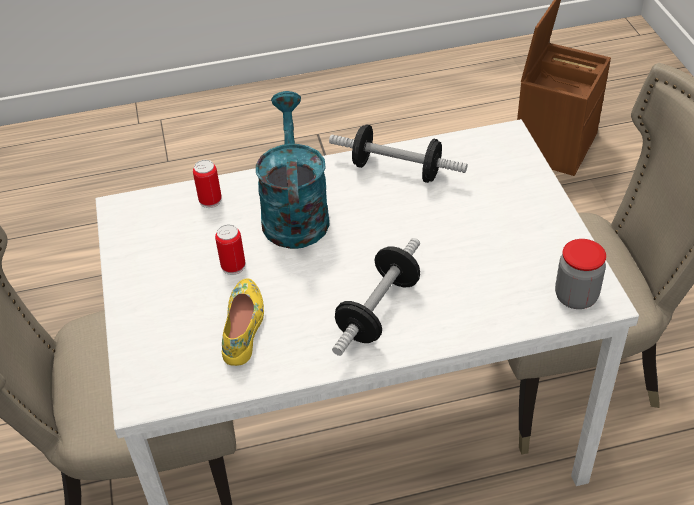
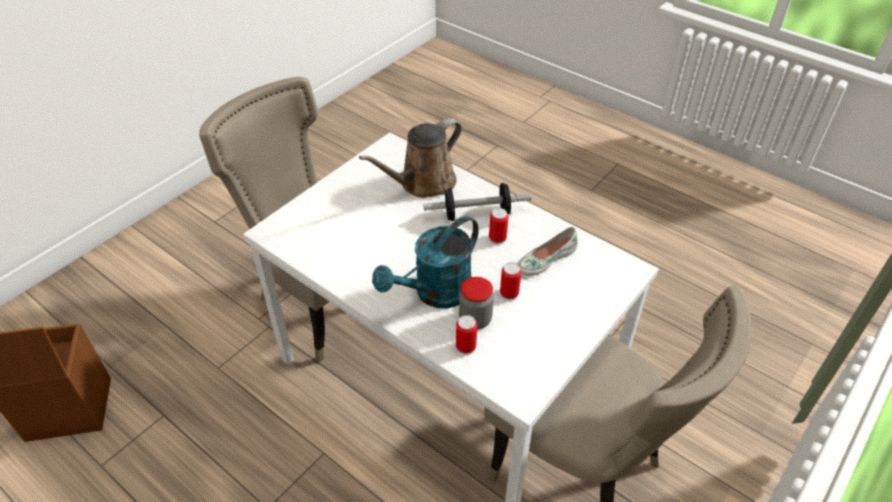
camera: 130 degrees left, 0 degrees up
yellow shoe [222,278,264,366] -> white shoe [517,227,578,276]
dumbbell [329,124,467,183] -> none
jar [555,239,606,309] -> jar moved to [459,277,494,329]
none -> brown watering can [359,118,462,198]
none -> can [489,208,508,245]

